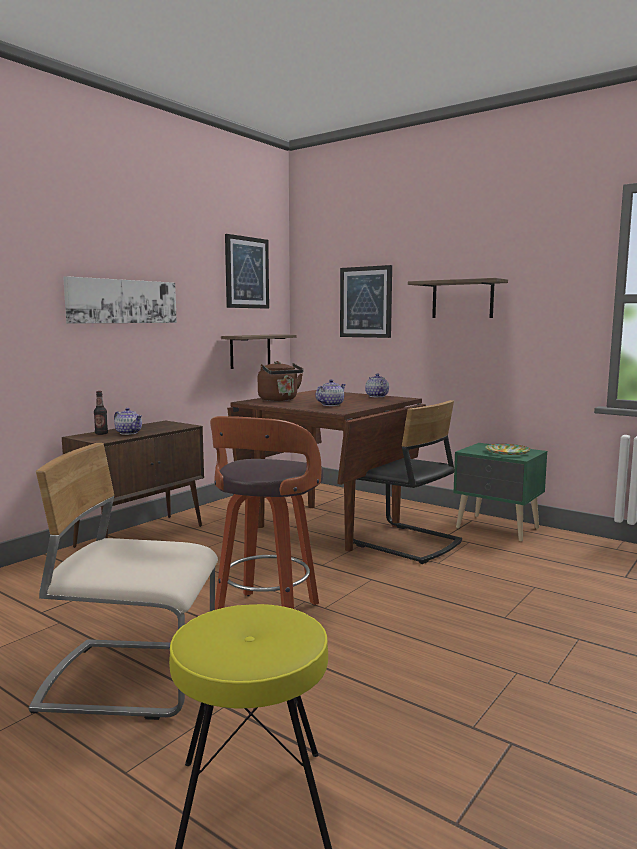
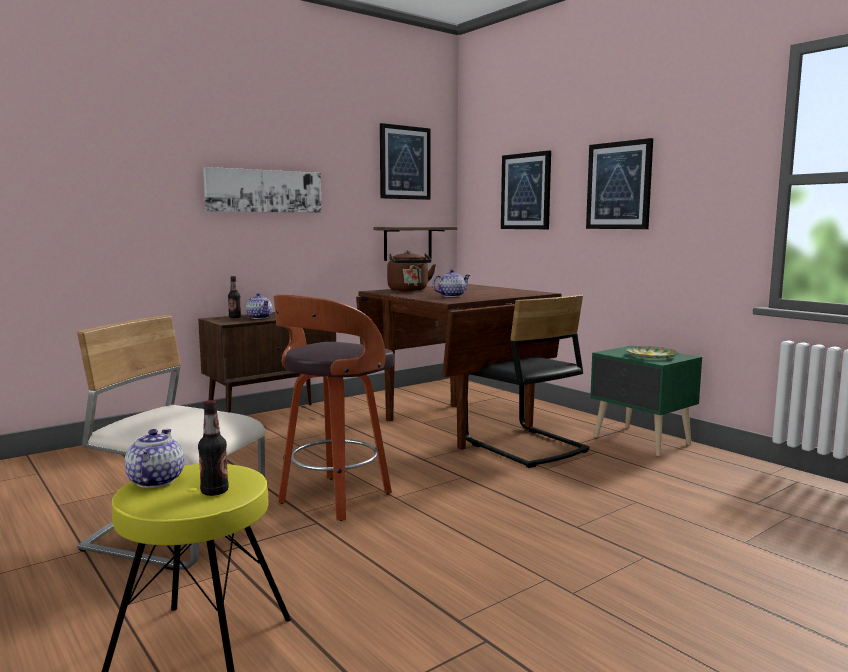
camera: 15 degrees right, 0 degrees up
teapot [365,373,389,397] -> teapot moved to [125,429,184,488]
shelf [408,278,508,318] -> picture [586,138,653,229]
none -> bottle [198,400,229,496]

